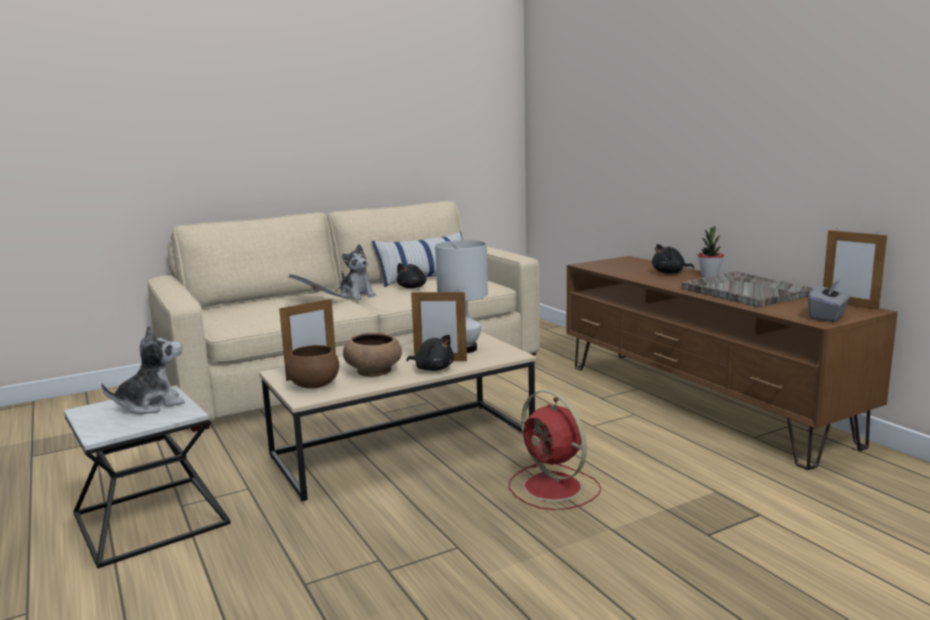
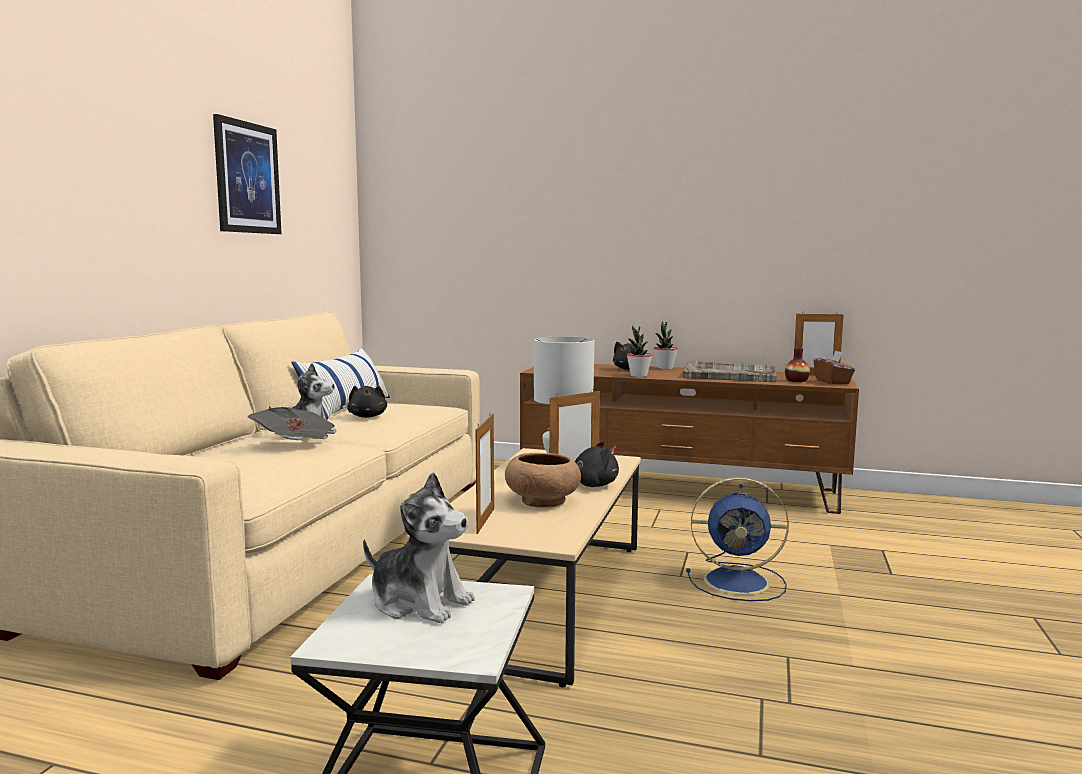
camera: 45 degrees left, 5 degrees down
plush toy [101,325,185,414] -> plush toy turned 105 degrees clockwise [363,472,475,623]
brown bowl [285,345,339,389] -> none
red fan [509,390,601,510] -> blue fan [686,477,789,601]
grey tissue box [808,280,850,322] -> brown tissue box [814,351,855,384]
none -> picture [213,114,281,234]
none -> potted plant [627,325,652,377]
none -> vase [785,348,810,382]

